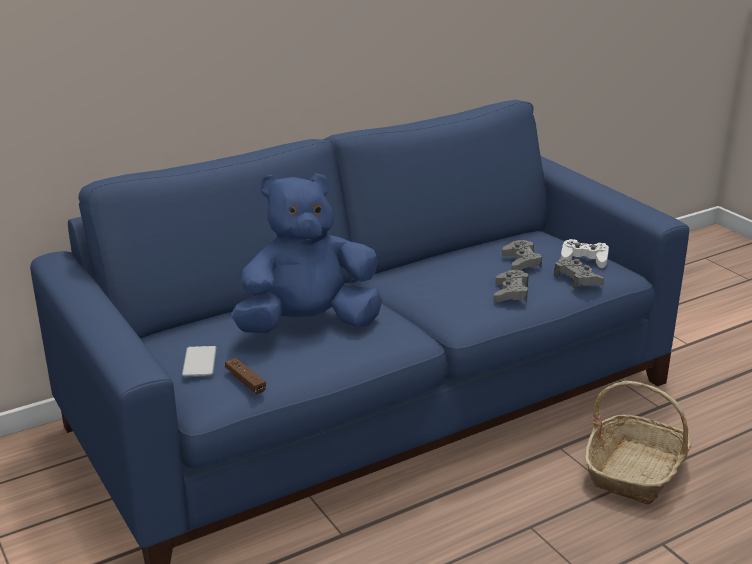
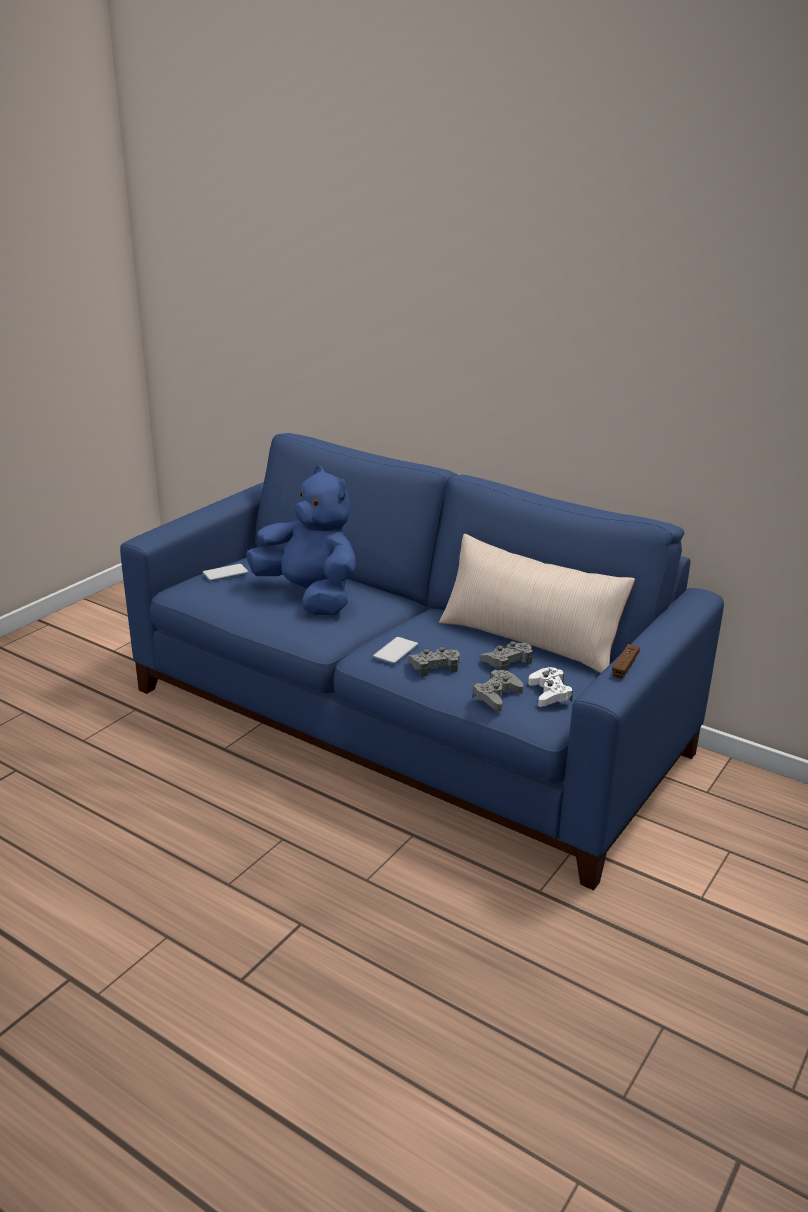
camera: 65 degrees right, 0 degrees up
brown game controller [225,358,266,394] -> brown game controller moved to [612,644,640,679]
basket [585,381,692,505] -> none
none -> phone [373,637,418,664]
none -> beige pillow [439,534,635,673]

